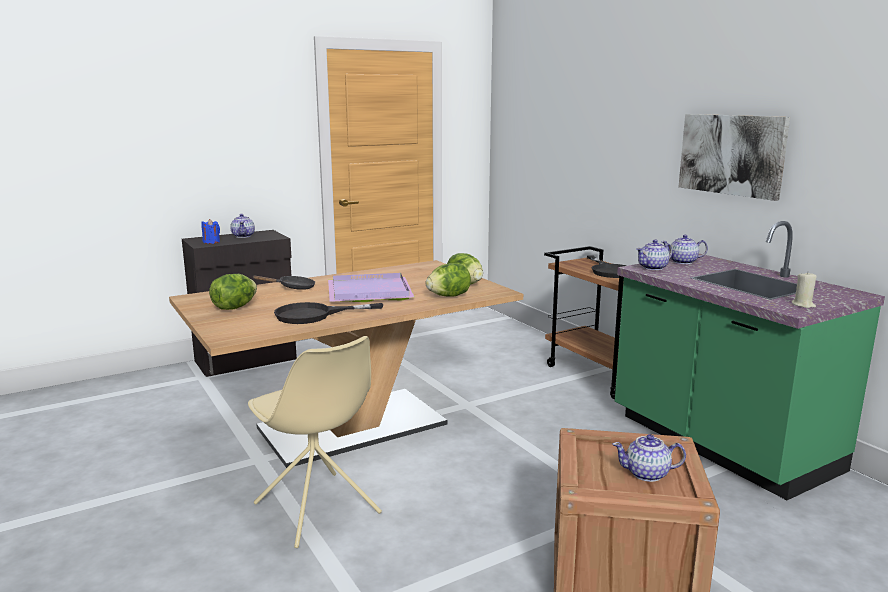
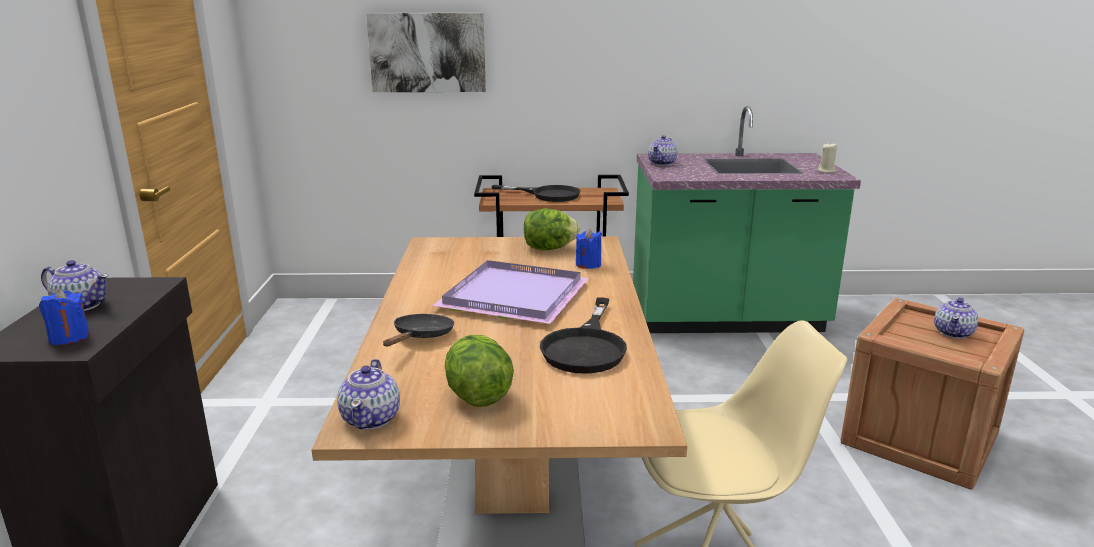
camera: 60 degrees left, 5 degrees up
lettuce [426,263,471,297] -> blue candle [576,228,602,269]
teapot [636,240,672,270] -> teapot moved to [337,359,400,430]
picture [679,114,790,201] -> picture moved to [366,13,486,92]

